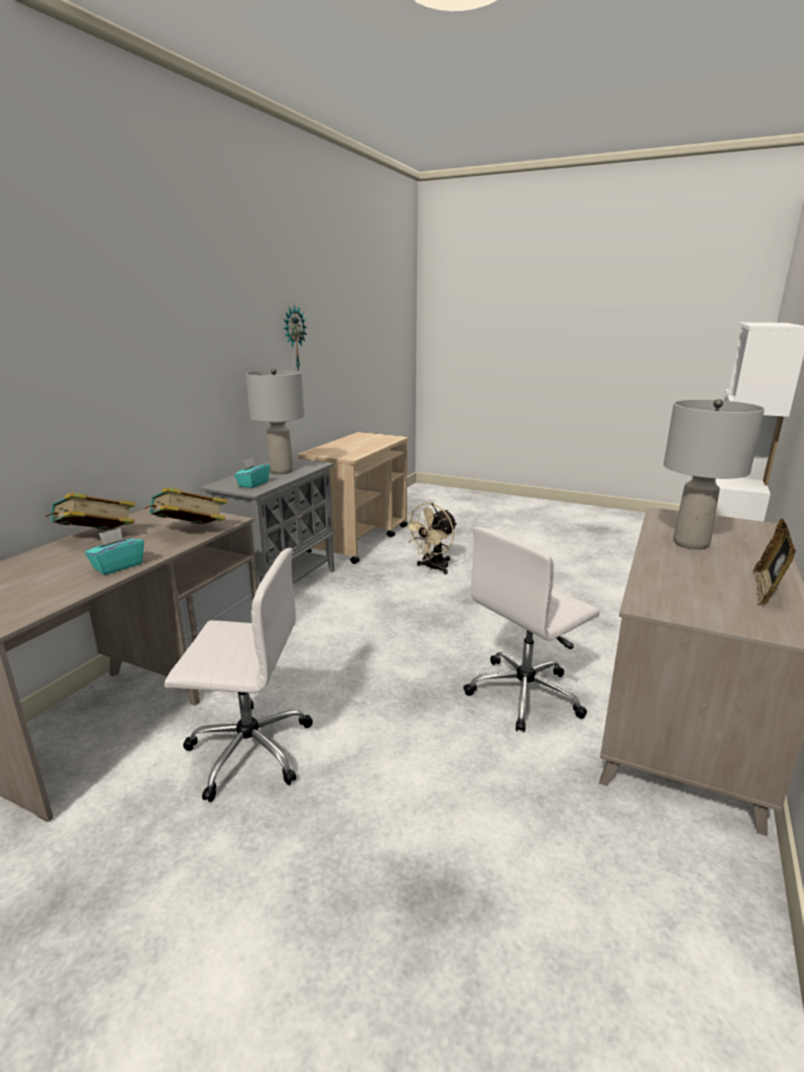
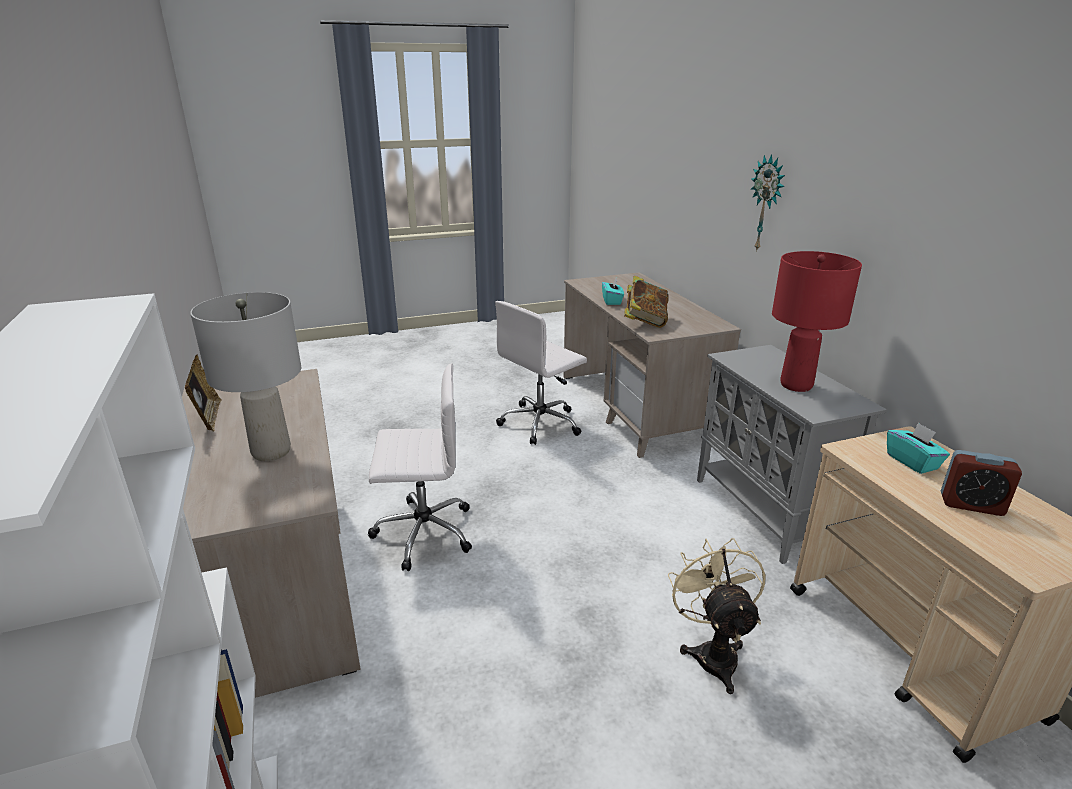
camera: 135 degrees right, 5 degrees up
book [45,492,135,530] -> none
turquoise tissue box [234,457,270,488] -> turquoise tissue box moved to [887,422,950,474]
grey table lamp [245,368,304,474] -> red table lamp [772,251,862,392]
wall clock [283,305,307,371] -> wall clock moved to [751,154,785,252]
white office chair [463,527,600,732] -> white office chair turned 75 degrees clockwise [368,363,472,571]
none -> alarm clock [941,450,1022,516]

